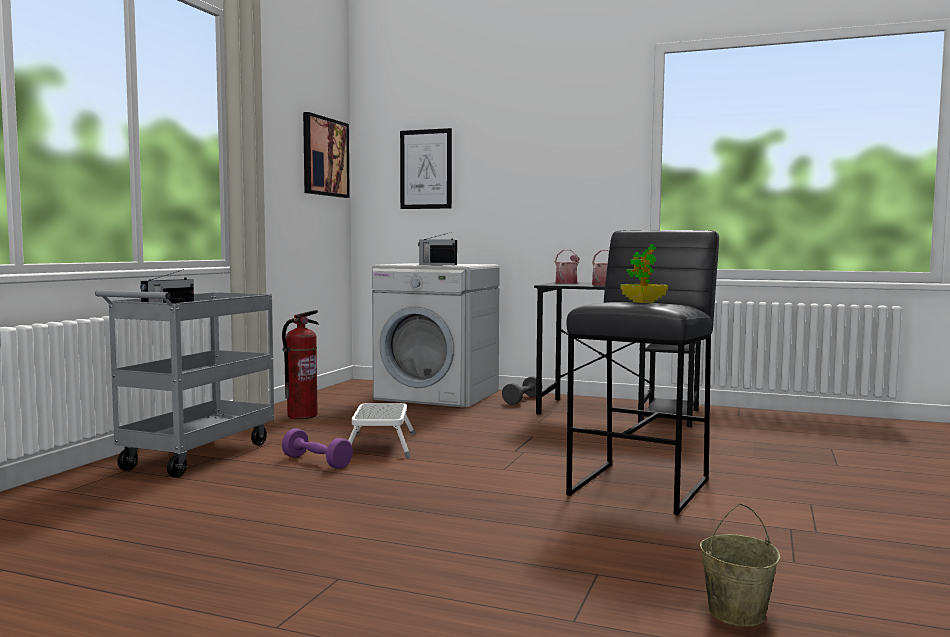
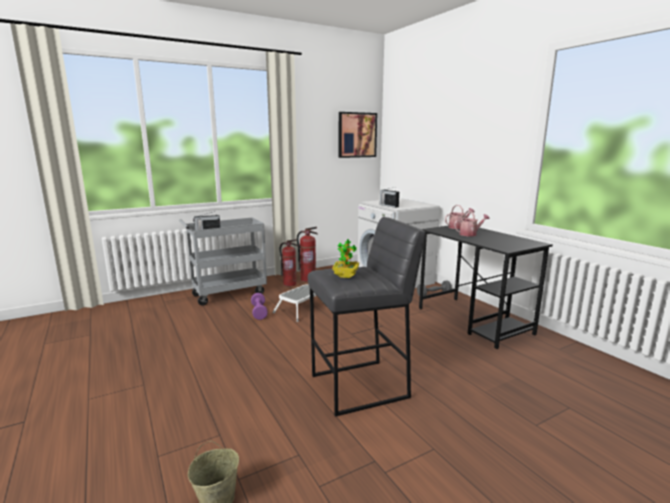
camera: 40 degrees right, 10 degrees up
picture [400,128,452,209] -> none
none -> fire extinguisher [279,239,297,286]

